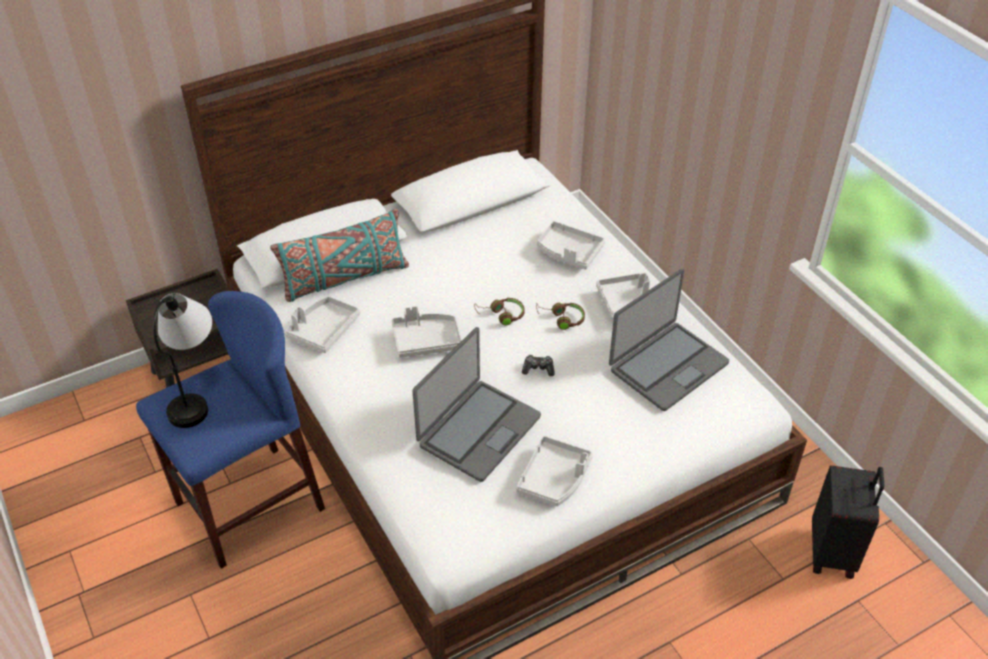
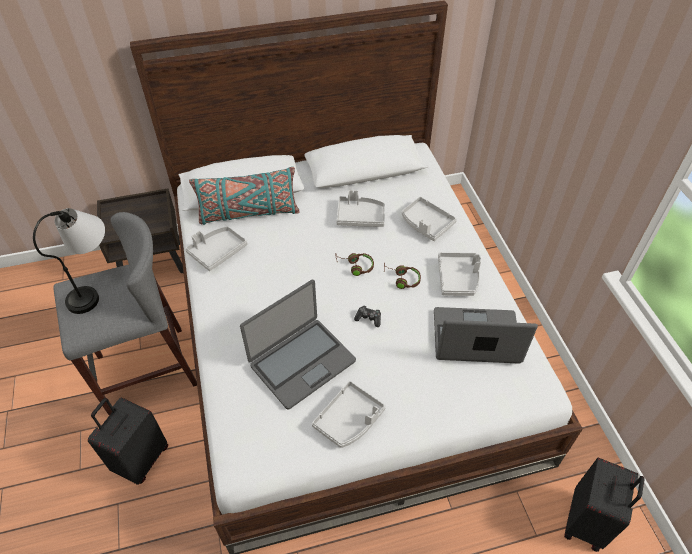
camera: 15 degrees right, 5 degrees up
blue stool [136,291,325,569] -> grey stool [53,212,197,415]
grey tray [392,306,462,358] -> grey tray moved to [336,190,385,227]
laptop [609,269,729,411] -> laptop turned 150 degrees counterclockwise [434,307,538,364]
none -> black suitcase [88,397,168,485]

